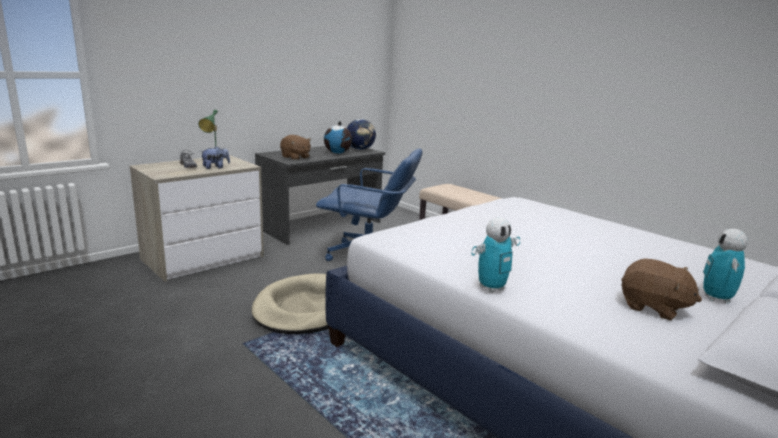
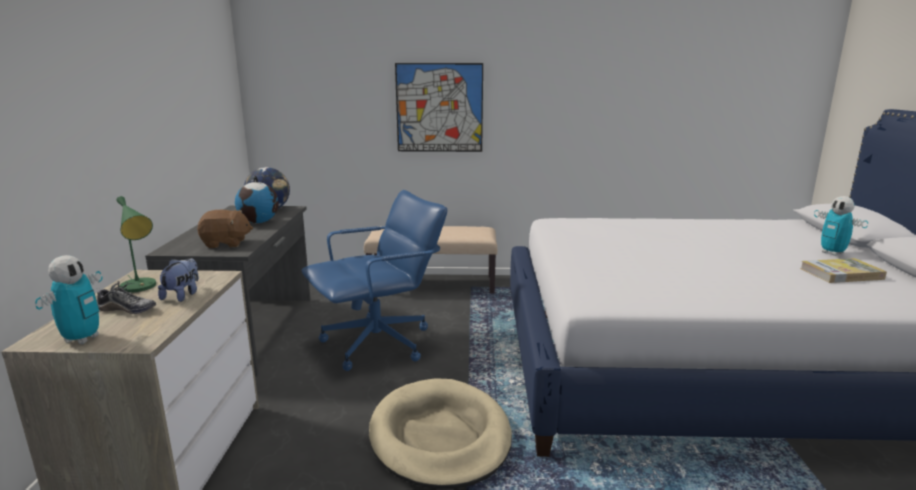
camera: 45 degrees left, 0 degrees up
toy robot [471,217,520,293] -> toy robot moved to [35,255,103,344]
brown plush toy [621,258,702,320] -> book [800,258,887,283]
none -> picture [395,63,483,152]

